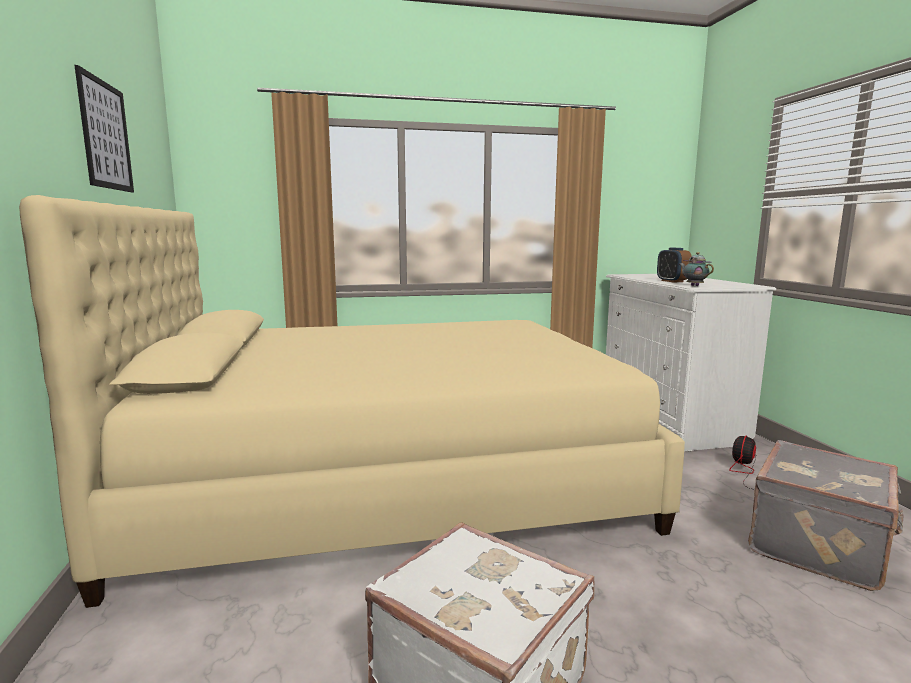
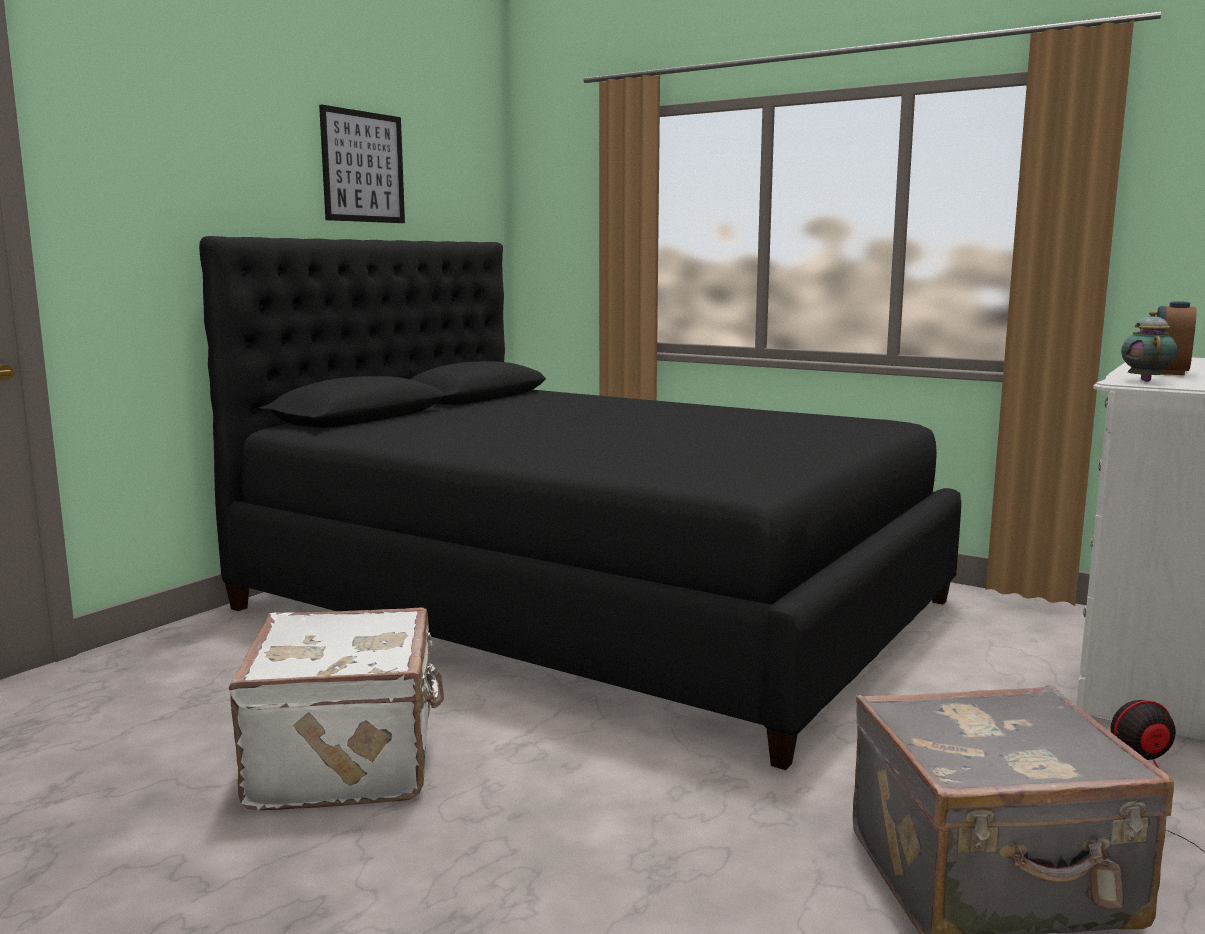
camera: 45 degrees right, 0 degrees up
beige bed [19,195,685,608] -> black bed [199,236,961,770]

